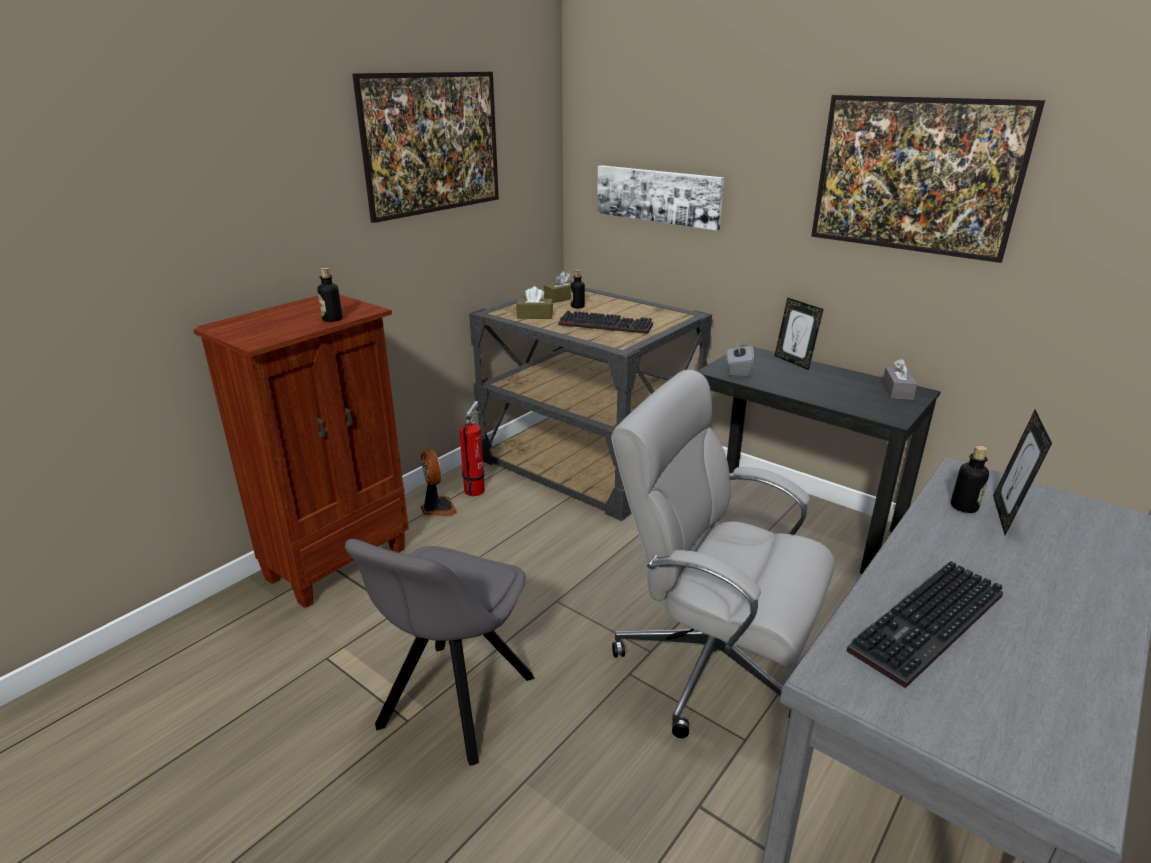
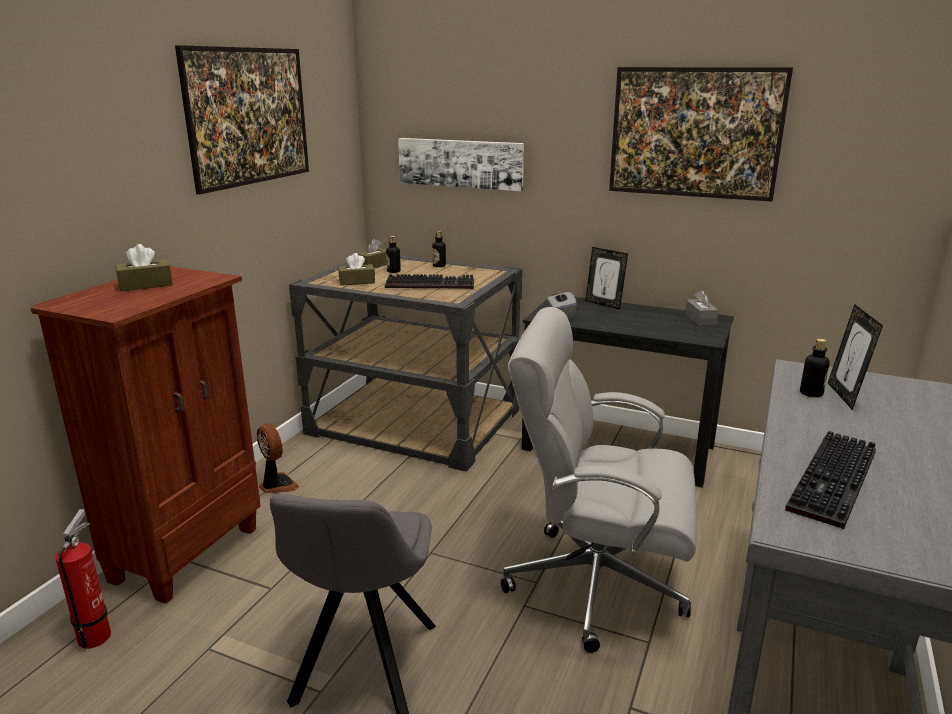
camera: 15 degrees left, 5 degrees down
bottle [317,268,342,322] -> bottle moved to [432,231,446,267]
fire extinguisher [459,401,485,496] -> fire extinguisher moved to [55,509,111,649]
none -> brown tissue box [116,244,173,291]

